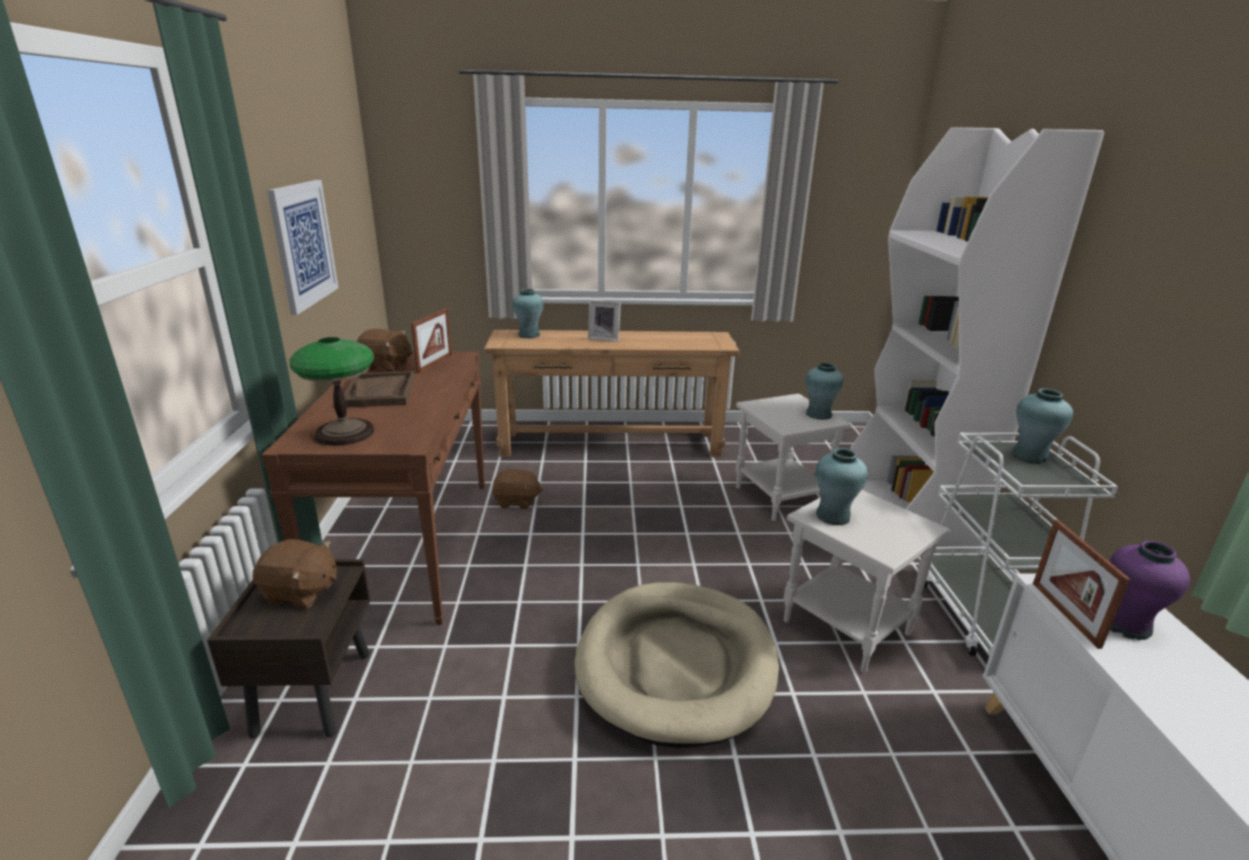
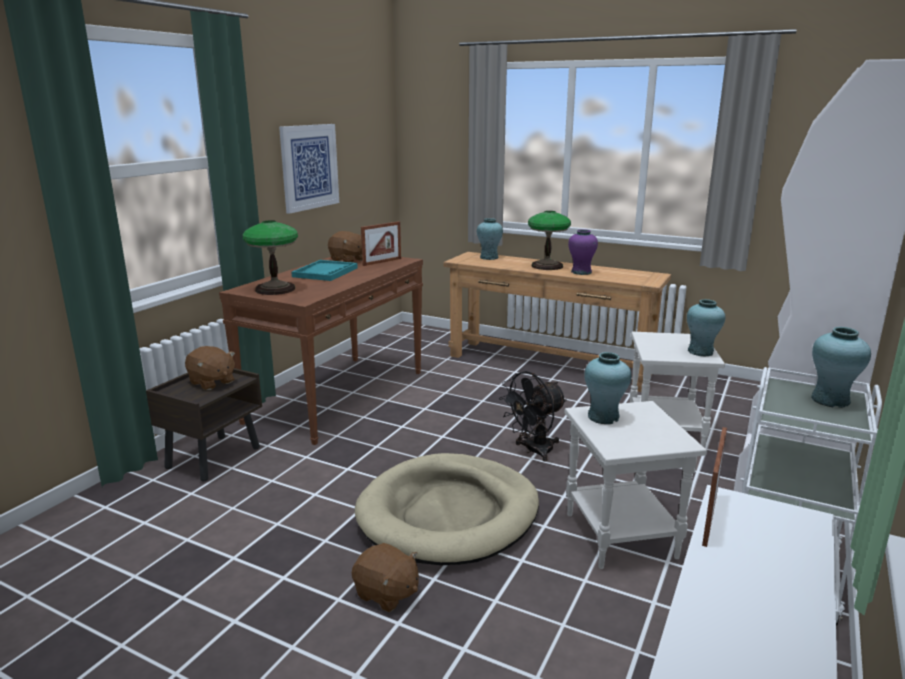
camera: 30 degrees right, 5 degrees down
brown tray [344,371,415,407] -> turquoise tray [291,260,358,281]
brown plush toy [492,469,543,509] -> brown plush toy moved to [352,543,419,612]
picture frame [588,300,621,342] -> table lamp [528,211,571,270]
purple vase [1109,540,1190,640] -> purple vase moved to [568,229,598,275]
none -> black fan [499,371,567,462]

